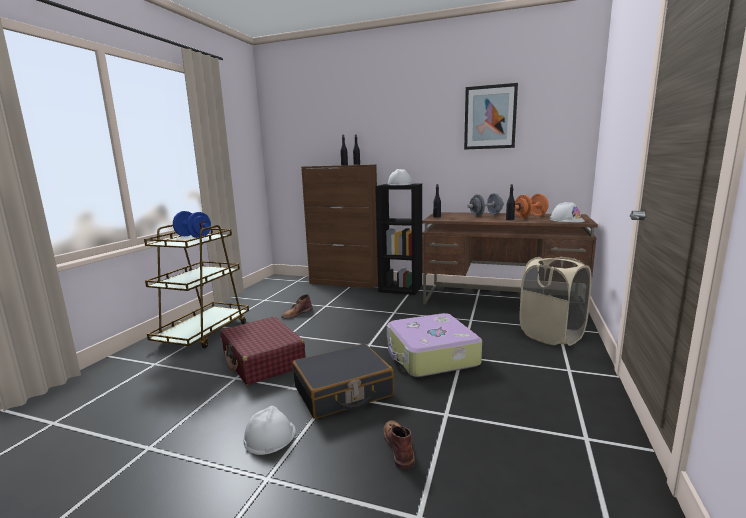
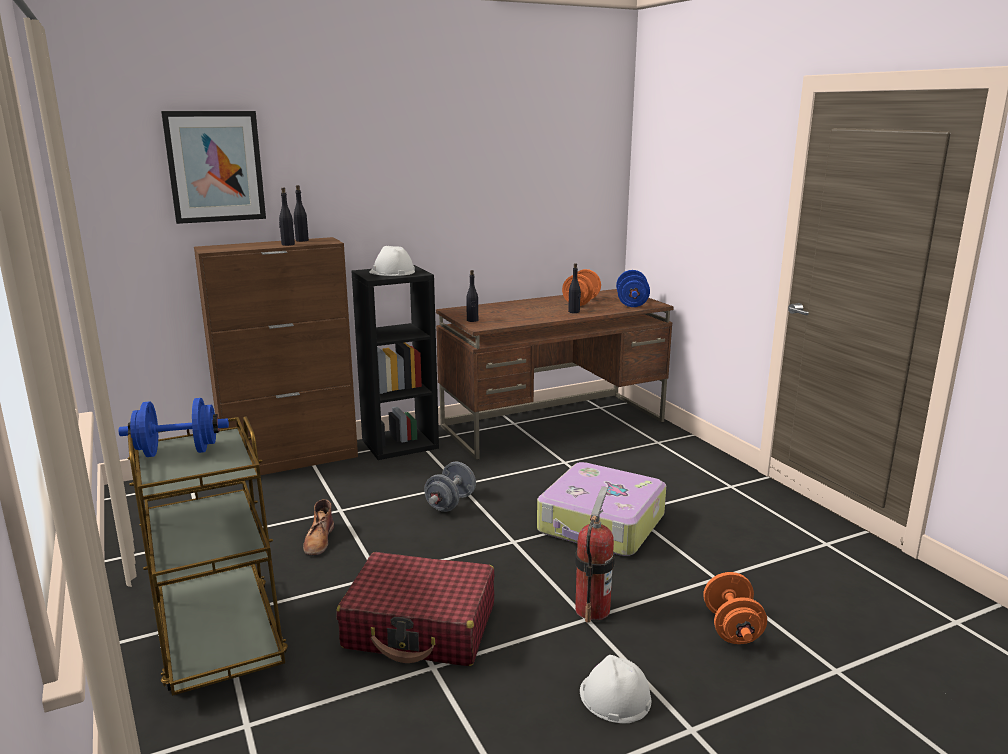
camera: 45 degrees left, 5 degrees up
black suitcase [292,344,394,419] -> fire extinguisher [575,486,615,623]
brown boot [384,420,415,469] -> orange dumbbell [703,572,767,644]
picture [464,83,518,150] -> picture moved to [161,111,266,224]
grey dumbbell [468,193,504,216] -> grey dumbbell moved to [424,462,476,512]
beige laundry basket [519,257,592,346] -> none
white hard hat [550,202,585,222] -> blue dumbbell [616,270,650,307]

